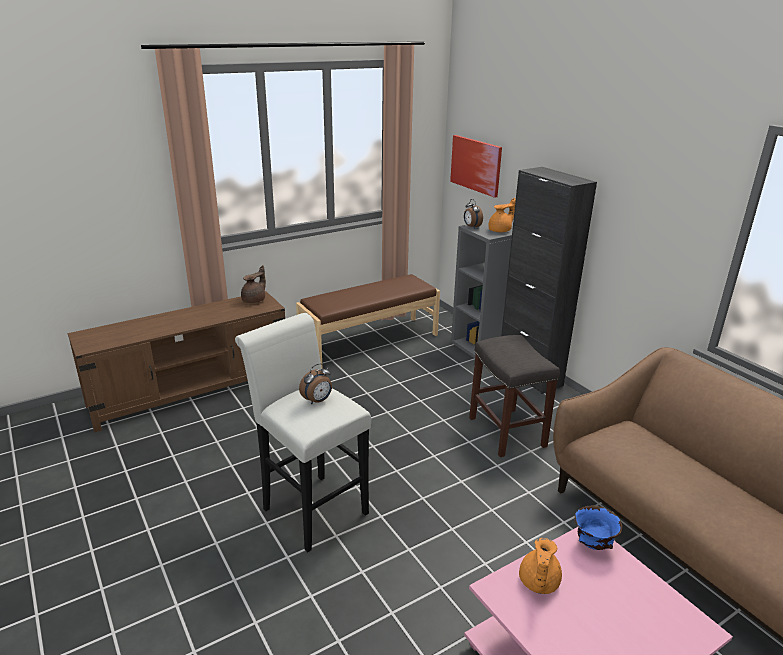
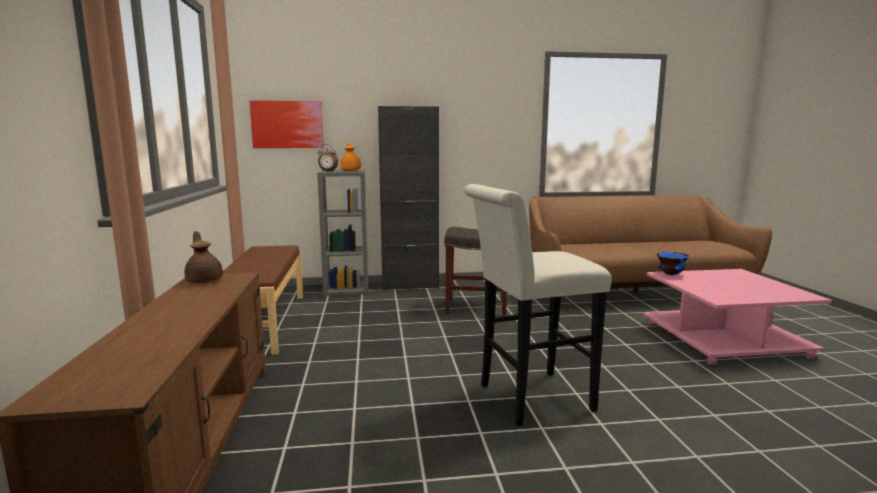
camera: 65 degrees left, 15 degrees down
alarm clock [299,363,332,405] -> none
orange teapot [519,538,562,594] -> none

